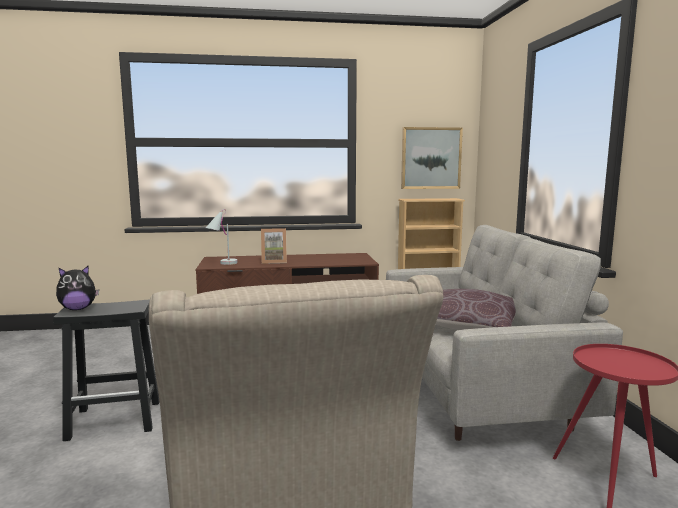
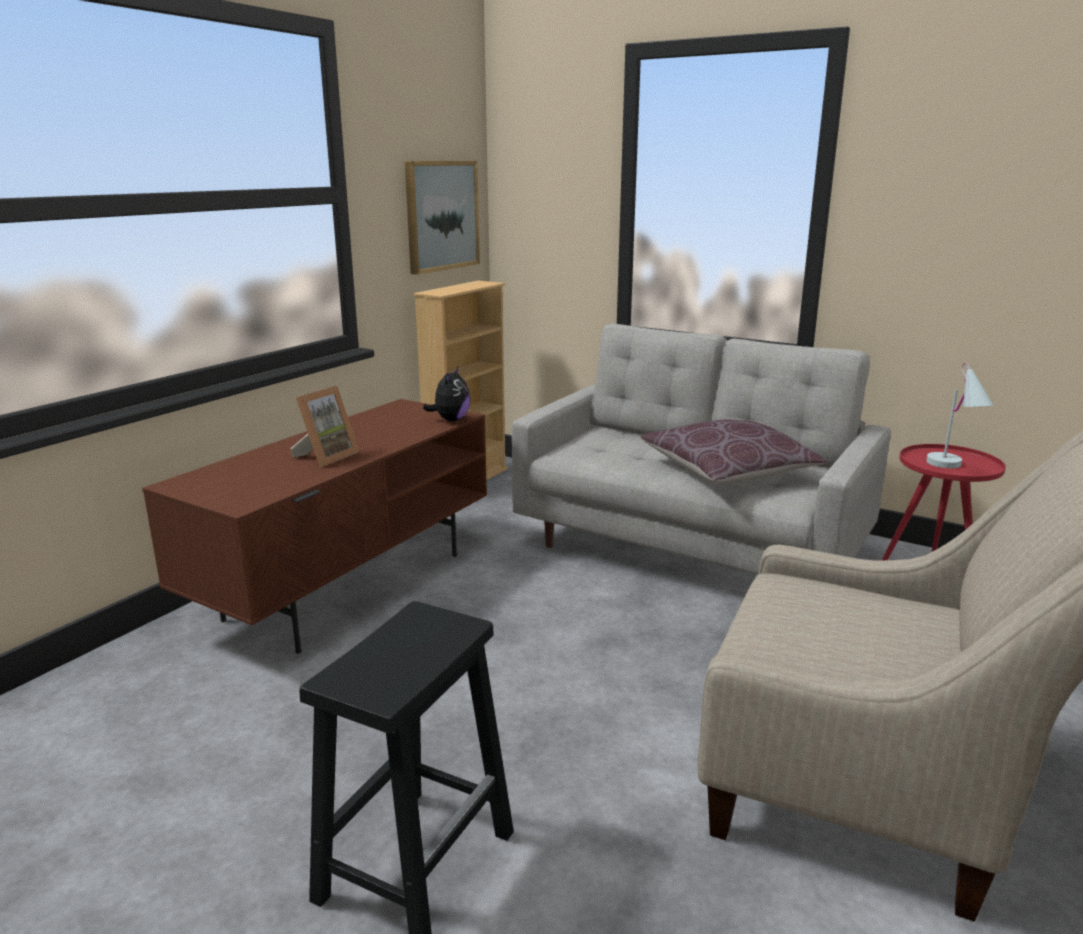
camera: 50 degrees left, 10 degrees up
plush toy [56,266,99,310] -> plush toy moved to [423,367,470,421]
white table lamp [206,209,237,265] -> white table lamp moved to [926,362,994,468]

